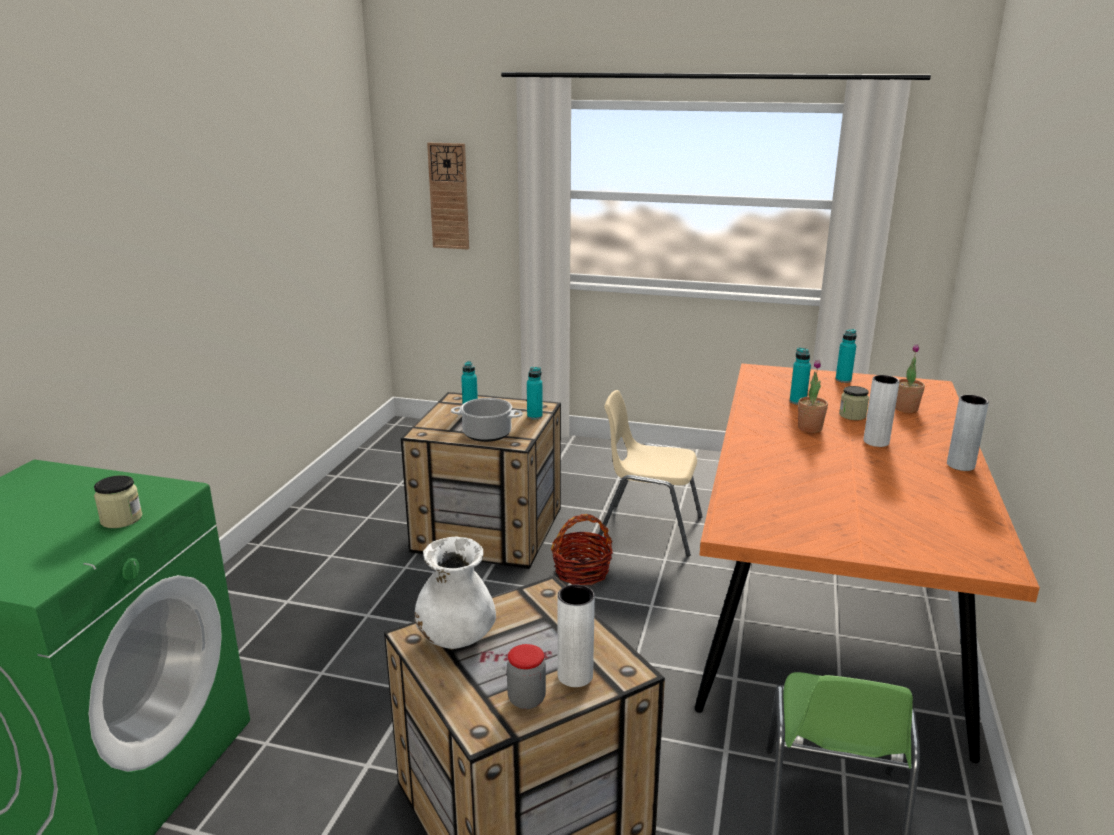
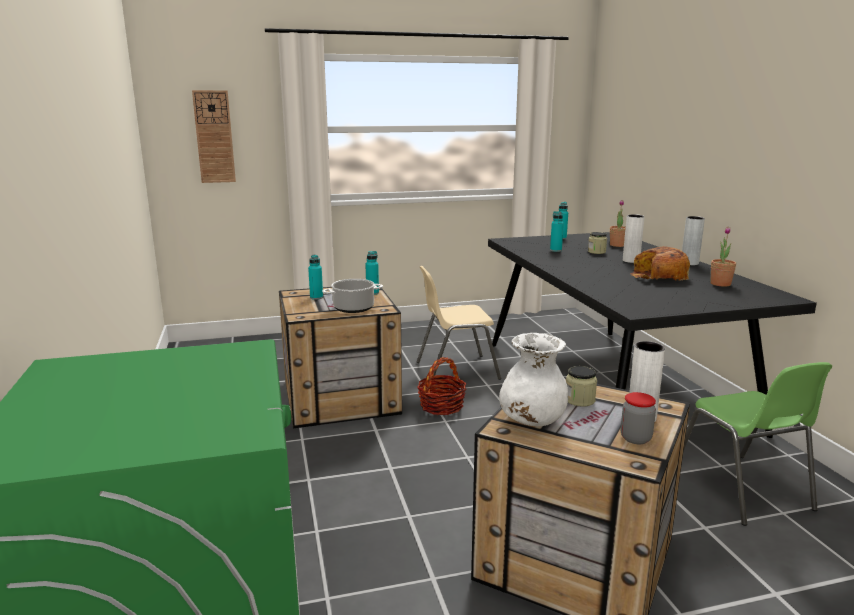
camera: 30 degrees left, 5 degrees down
jar [94,475,142,528] -> jar moved to [566,366,597,407]
orange dining table [695,363,1040,763] -> black dining table [488,232,817,438]
potted plant [798,360,828,433] -> potted plant moved to [710,227,736,287]
none -> bread [630,246,690,281]

